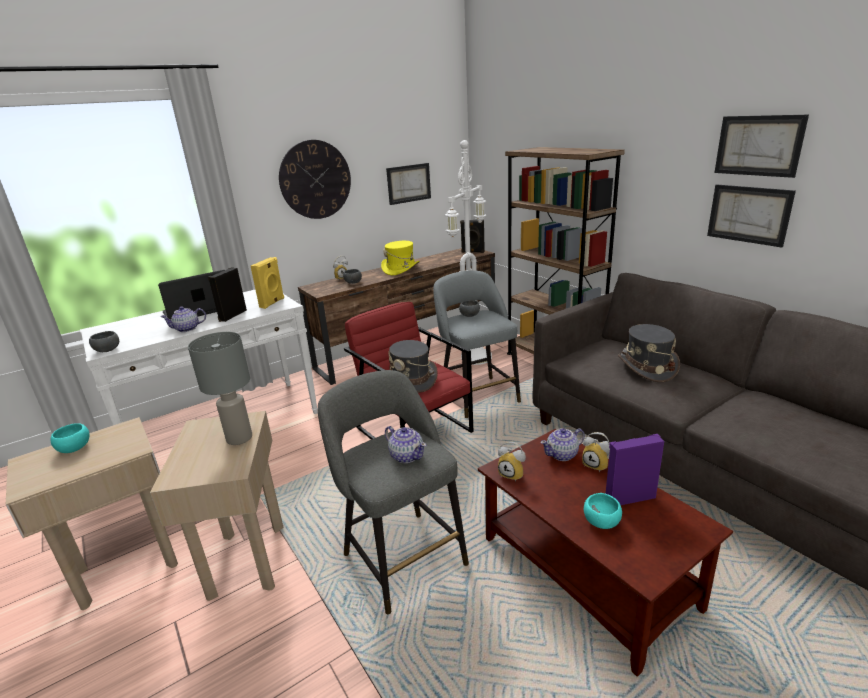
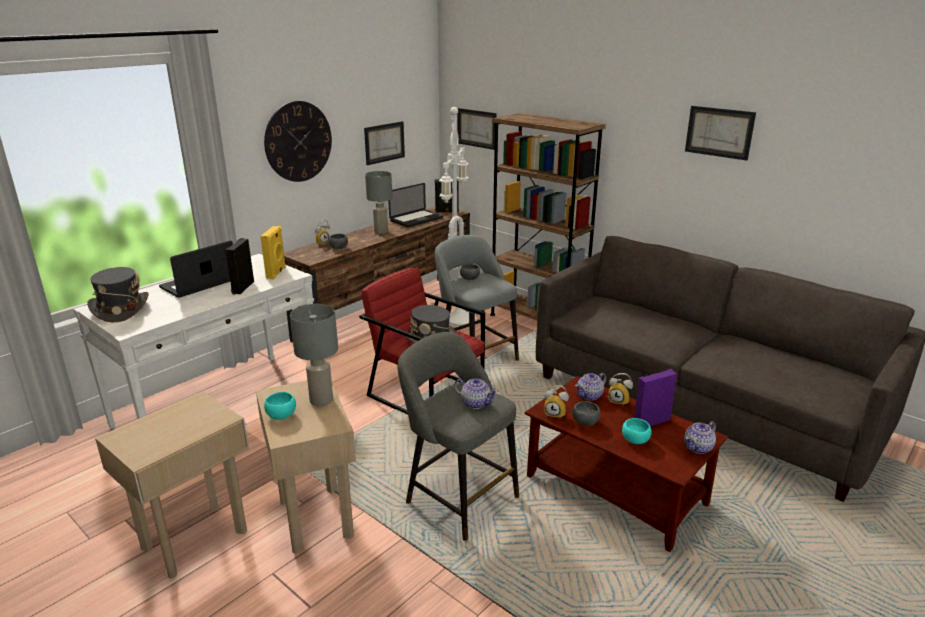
camera: 15 degrees left, 0 degrees up
turquoise bowl [50,423,90,453] -> turquoise bowl moved to [264,392,296,420]
grey bowl [89,331,119,352] -> grey bowl moved to [572,401,600,426]
teapot [161,307,206,332] -> teapot moved to [684,421,716,454]
yellow hat [381,241,420,275] -> grey table lamp [365,171,392,234]
grey hat [618,324,680,382] -> grey hat moved to [87,267,149,322]
picture [707,185,796,247] -> picture moved to [457,108,497,150]
none -> laptop [388,183,443,227]

